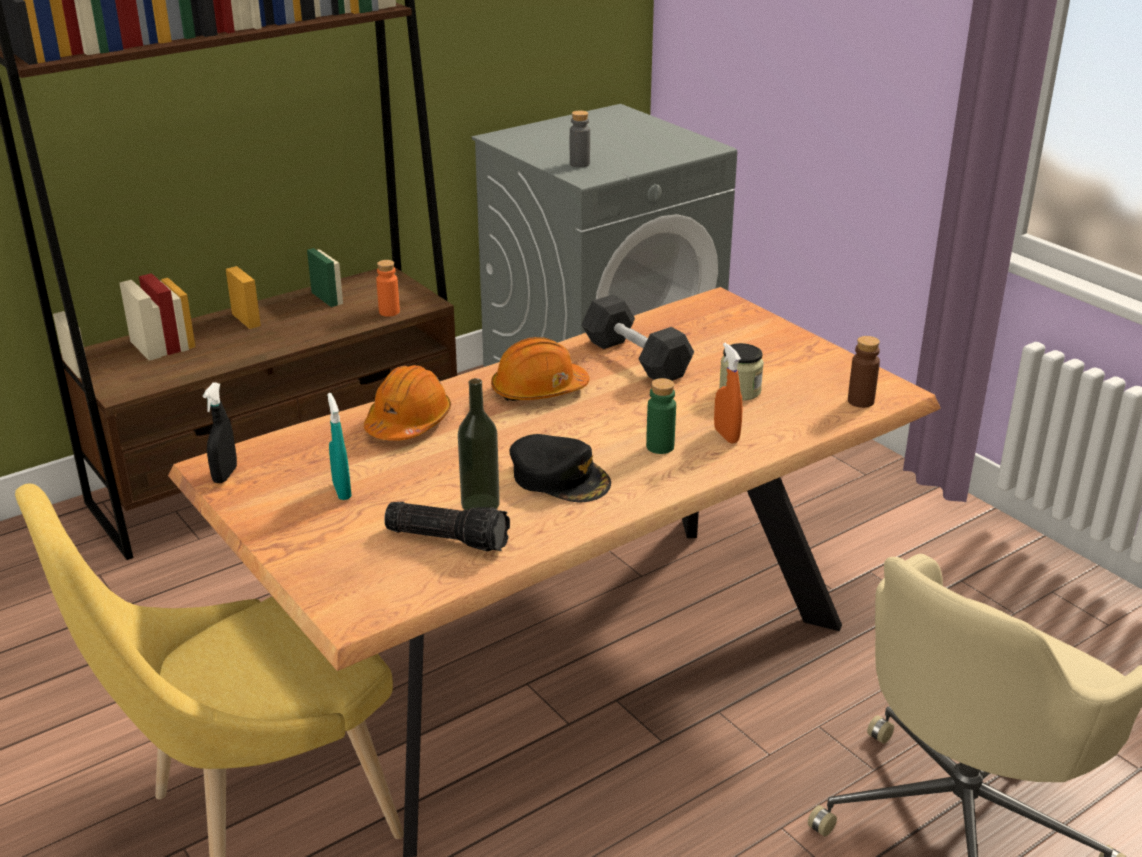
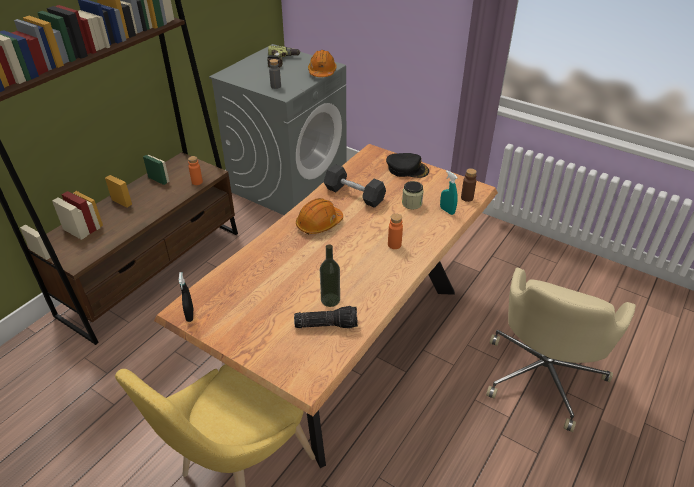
camera: 20 degrees left, 10 degrees up
turquoise spray bottle [327,393,352,500] -> turquoise spray bottle moved to [440,170,458,215]
orange hard hat [364,365,451,441] -> orange hard hat moved to [308,50,337,77]
black cap [509,434,611,502] -> black cap moved to [386,153,429,178]
green bottle [646,378,676,454] -> orange bottle [388,214,403,249]
orange spray bottle [714,343,742,444] -> none
none -> power drill [267,46,301,68]

